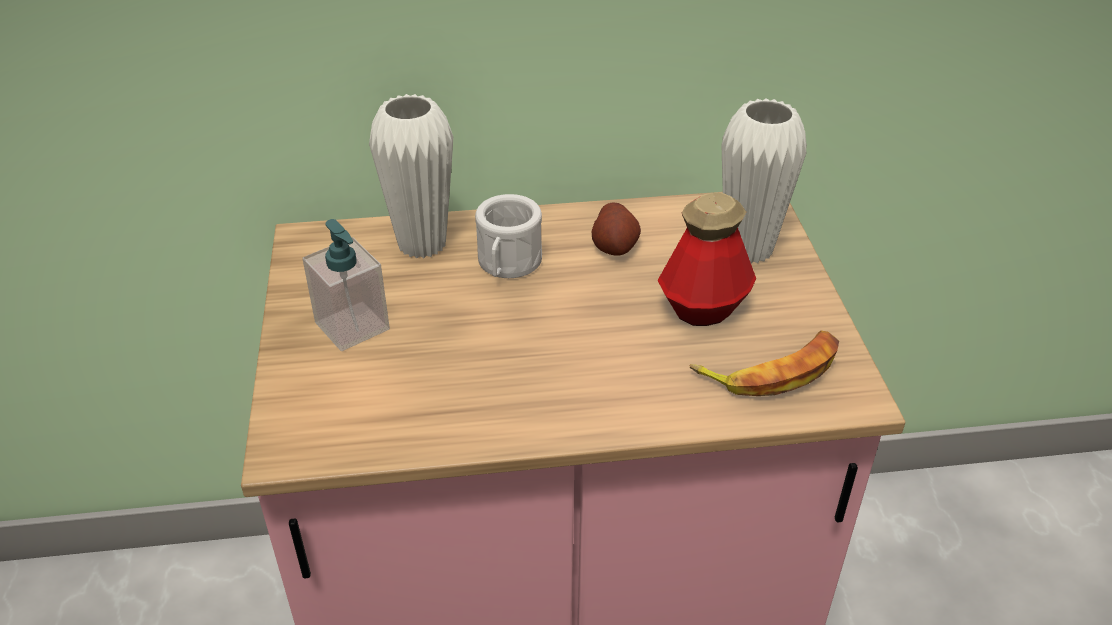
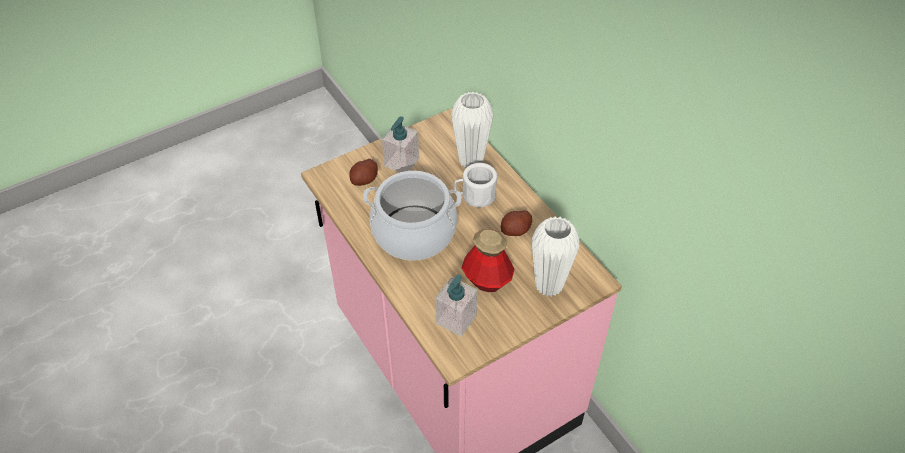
camera: 65 degrees right, 10 degrees up
banana [689,331,839,396] -> soap dispenser [435,275,478,337]
none -> potato [349,159,378,186]
none -> cooking pot [363,171,462,261]

